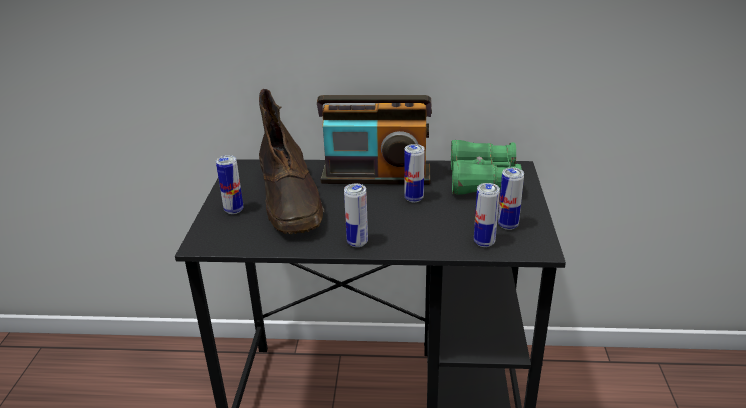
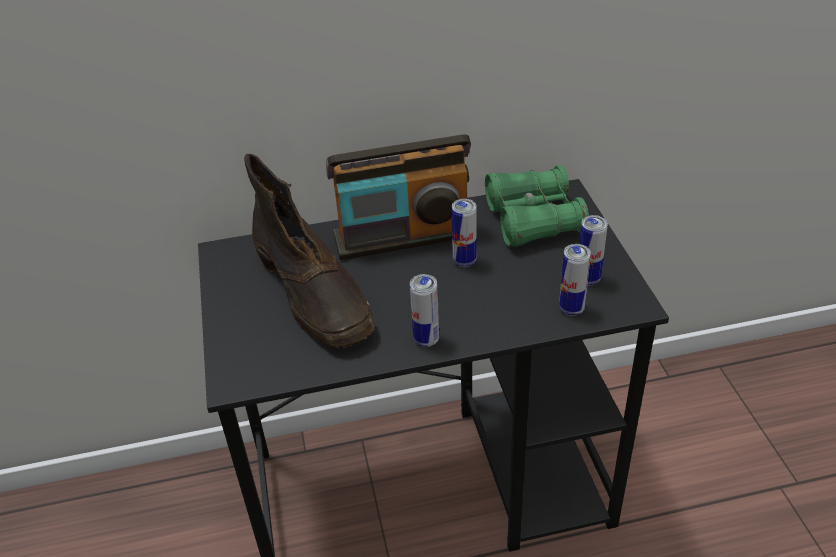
camera: 15 degrees left, 10 degrees up
can [216,155,243,214] -> none

